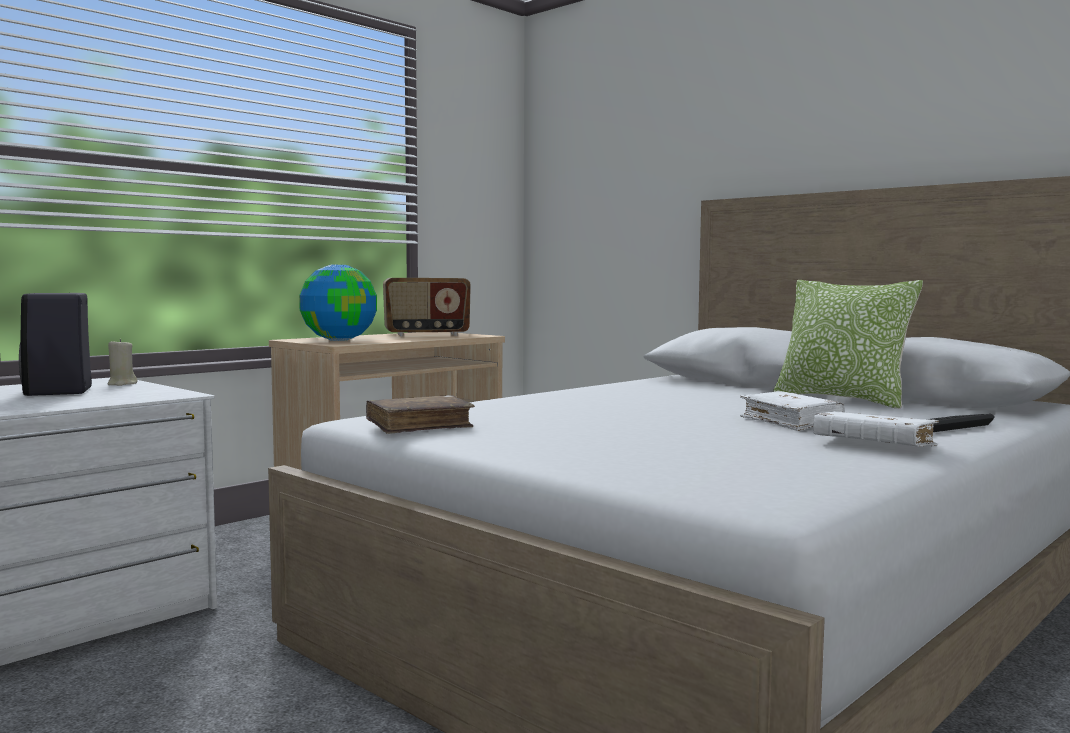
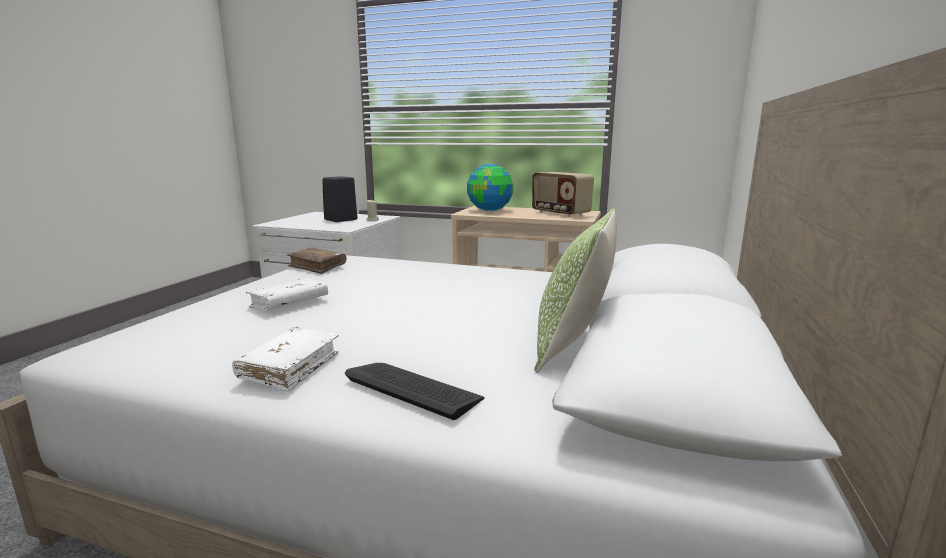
camera: 65 degrees right, 10 degrees up
white book [740,391,845,431] -> white book moved to [246,278,328,310]

